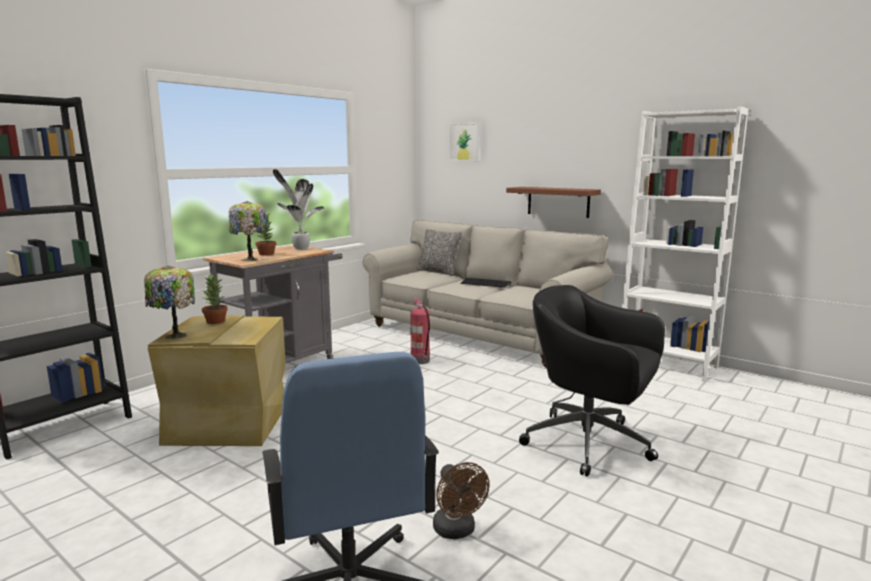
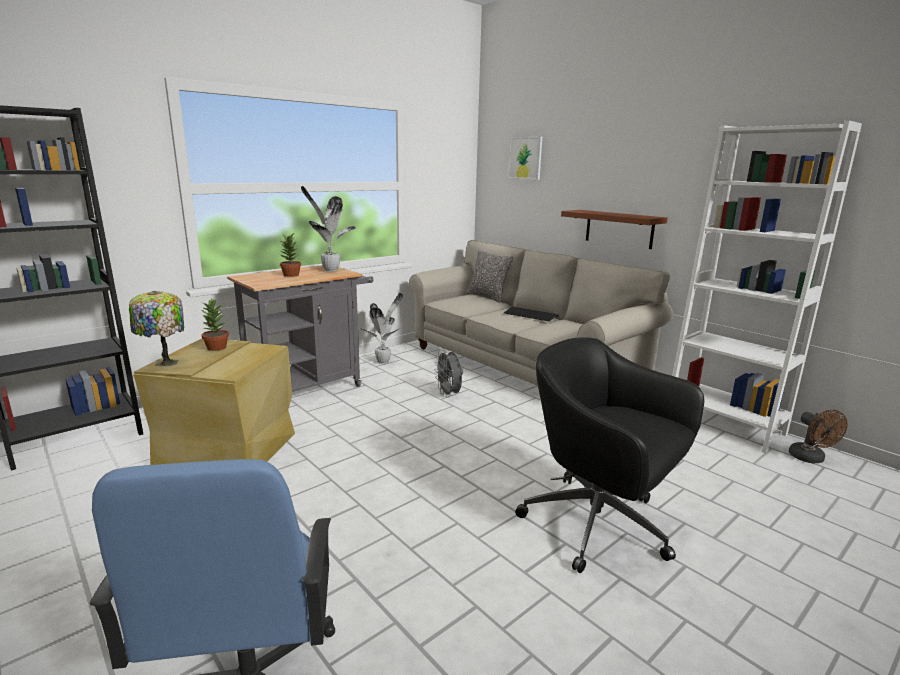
camera: 10 degrees right, 5 degrees up
table lamp [229,201,267,261] -> none
fire extinguisher [410,297,430,364] -> grey fan [434,350,463,398]
brown fan [433,462,489,539] -> brown fan moved to [789,410,847,463]
none -> potted plant [360,293,403,364]

